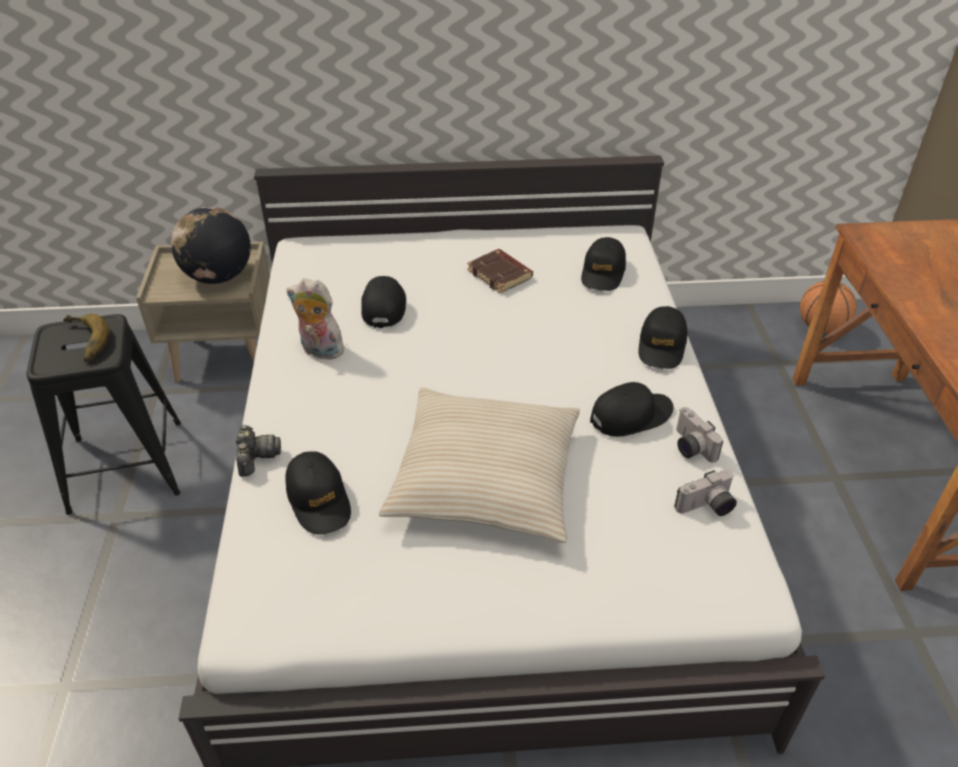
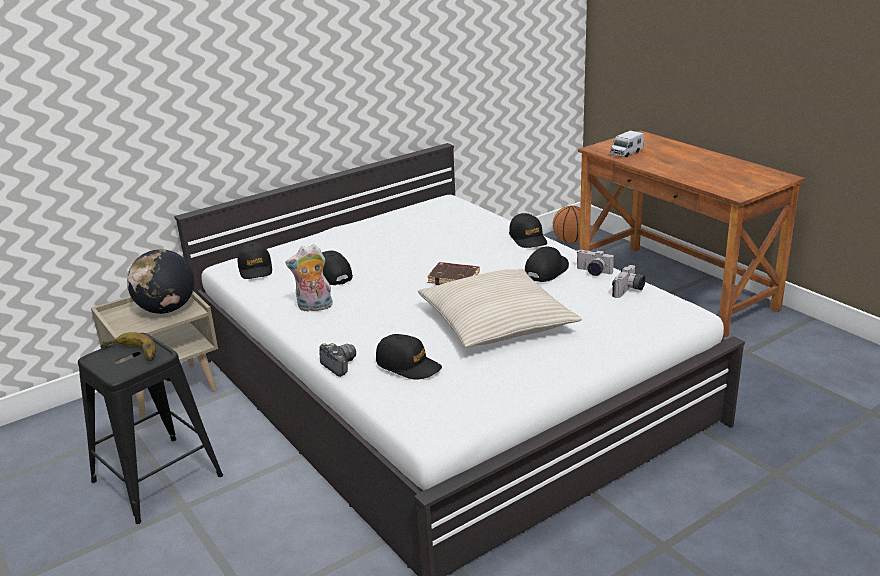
camera: 30 degrees left, 15 degrees down
brown book [467,249,533,293] -> brown book moved to [427,262,480,285]
black cap [581,237,626,291] -> black cap moved to [237,242,272,279]
none -> toy truck [610,131,644,157]

